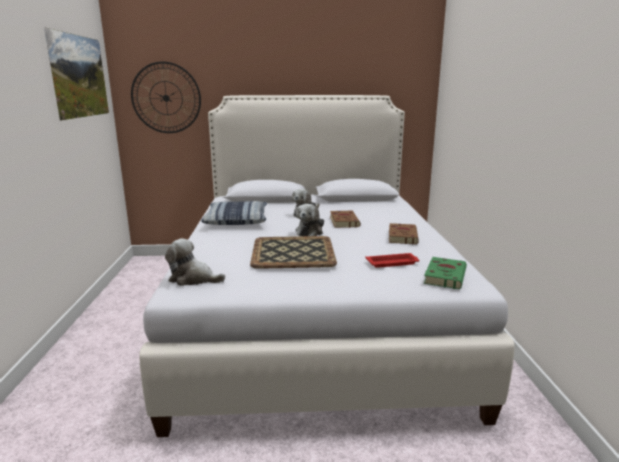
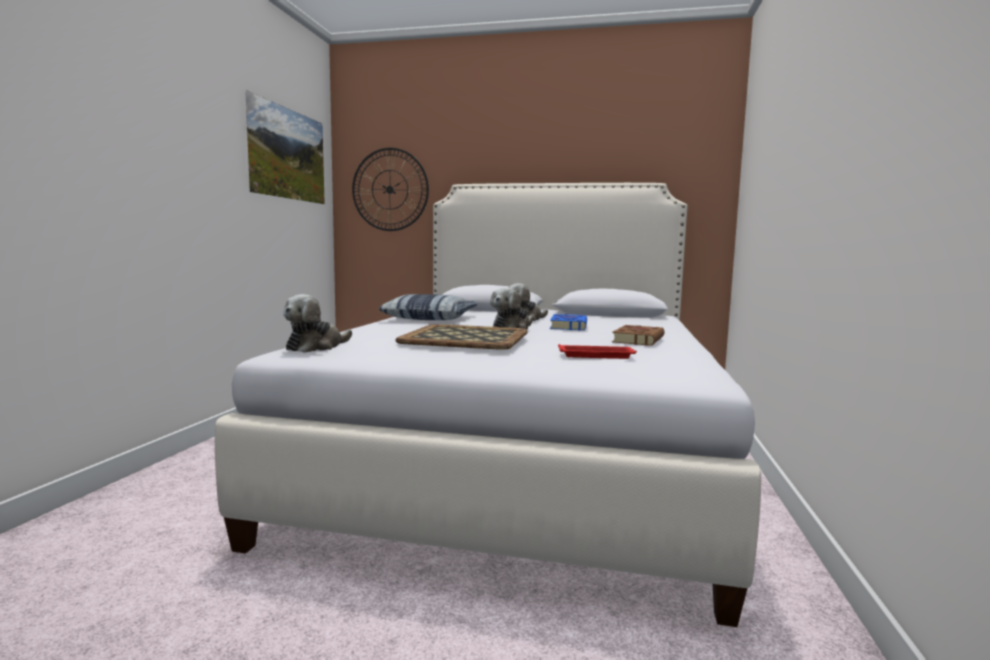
camera: 15 degrees right, 10 degrees down
plush toy [165,238,225,286] -> plush toy turned 90 degrees counterclockwise [283,294,352,353]
brown book [330,210,361,228] -> blue book [550,314,587,331]
green book [424,257,467,289] -> none

